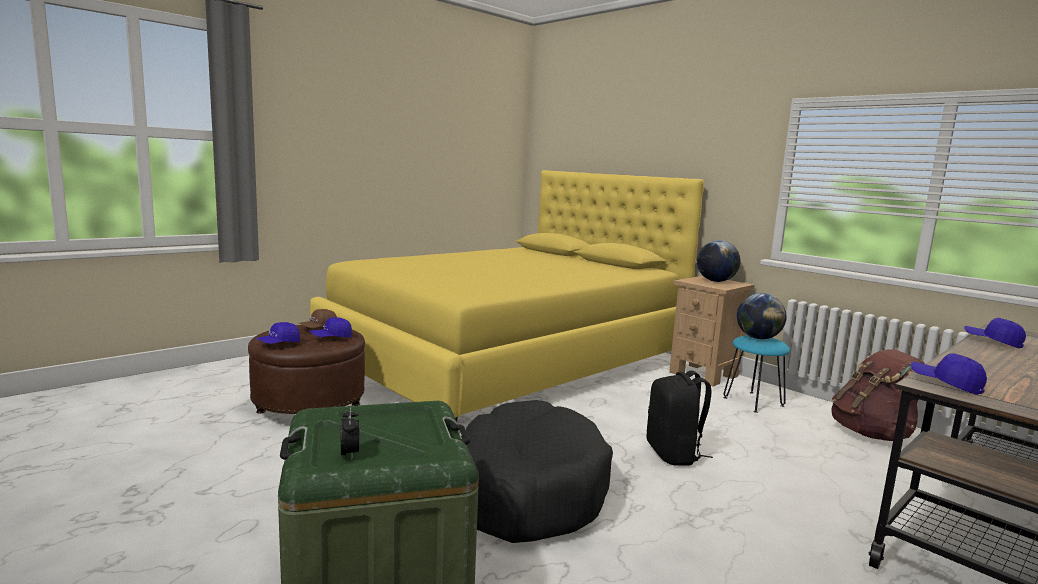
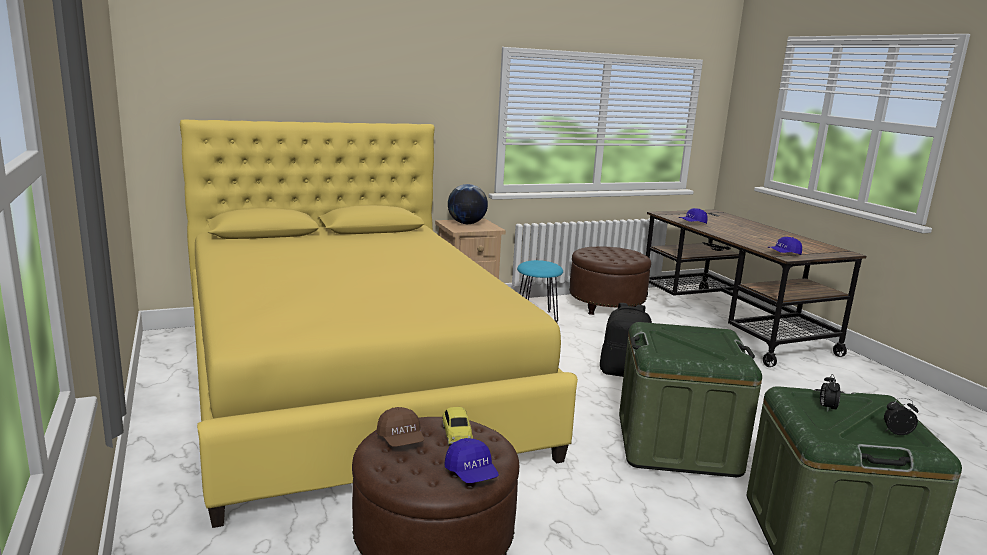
camera: 70 degrees left, 5 degrees up
blue cap [310,317,352,338] -> toy car [442,407,473,446]
black dog bed [461,400,613,543] -> green storage box [619,322,762,477]
globe [737,293,787,339] -> none
brown backpack [831,349,925,441] -> brown ottoman [569,246,651,315]
none -> alarm clock [820,374,840,411]

